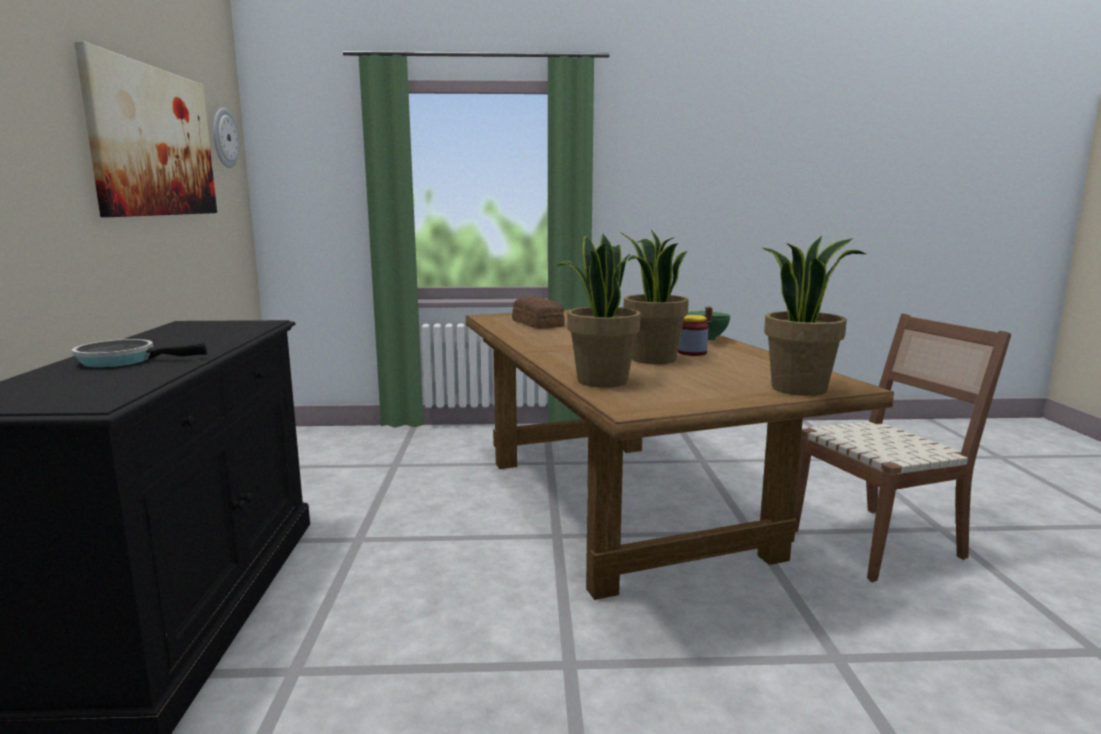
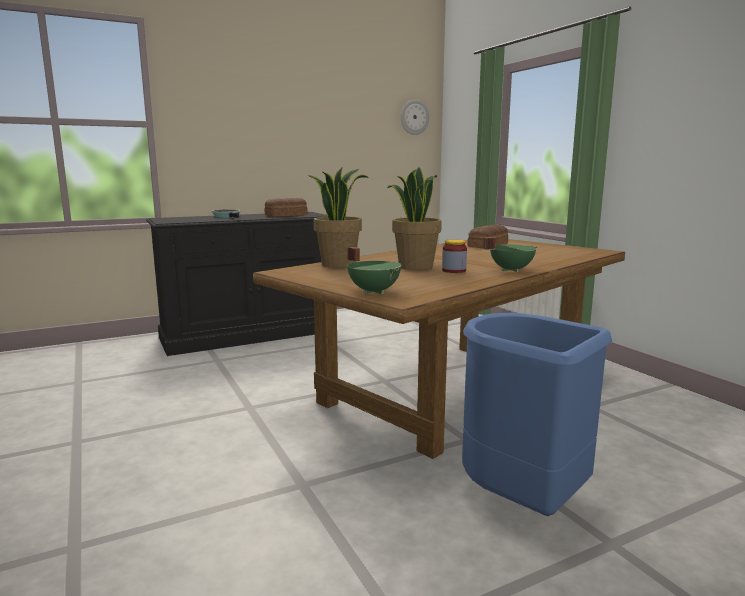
camera: 65 degrees right, 0 degrees up
picture [74,41,217,217] -> none
potted plant [763,236,866,396] -> green cooking pot [347,247,401,294]
chair [794,313,1011,582] -> blue trash can [462,313,612,517]
none -> bread [264,198,308,217]

